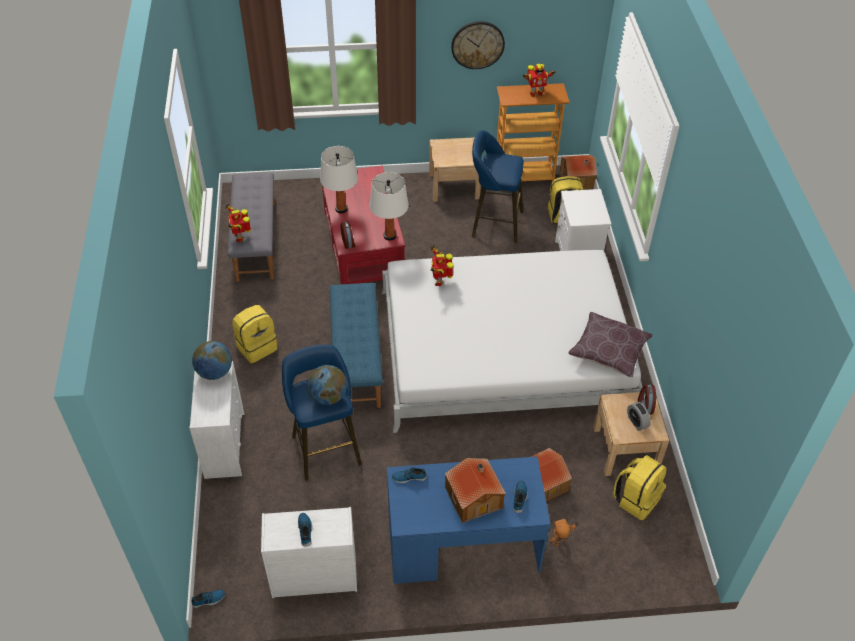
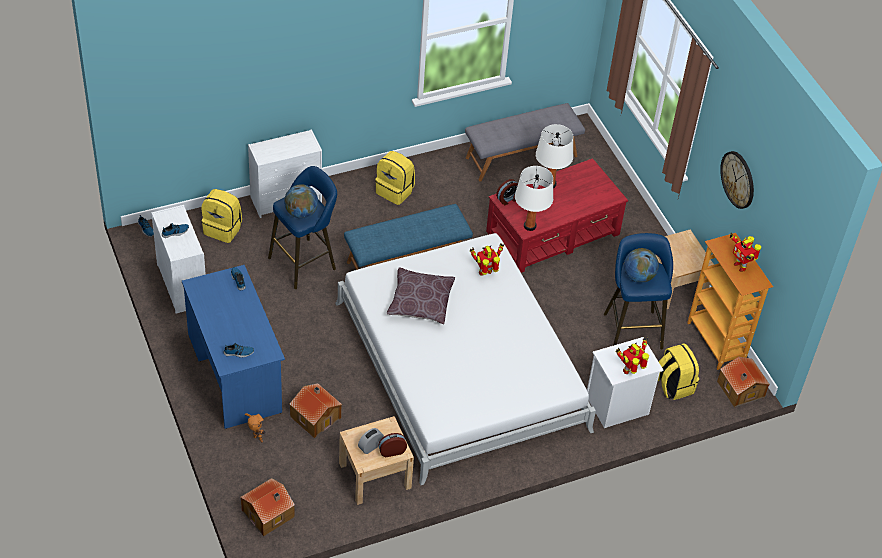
camera: 70 degrees right, 0 degrees up
globe [192,341,232,380] -> globe moved to [624,248,659,283]
toy robot [226,204,251,242] -> toy robot moved to [616,337,649,374]
toy house [445,458,506,523] -> toy house moved to [240,478,295,536]
brown pillow [568,312,653,378] -> brown pillow moved to [387,267,455,324]
yellow backpack [614,455,667,520] -> yellow backpack moved to [202,189,242,243]

